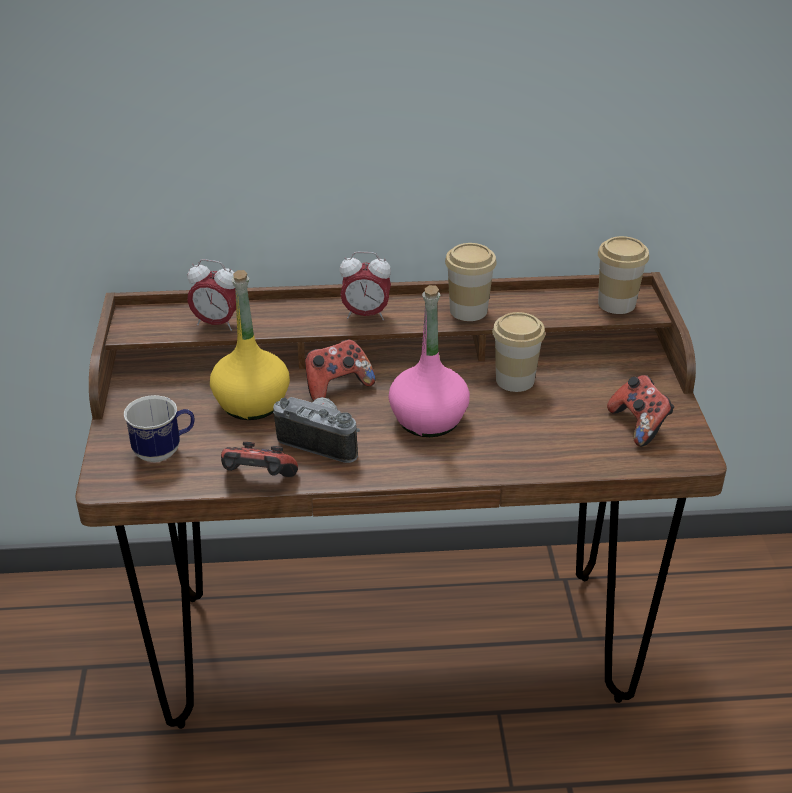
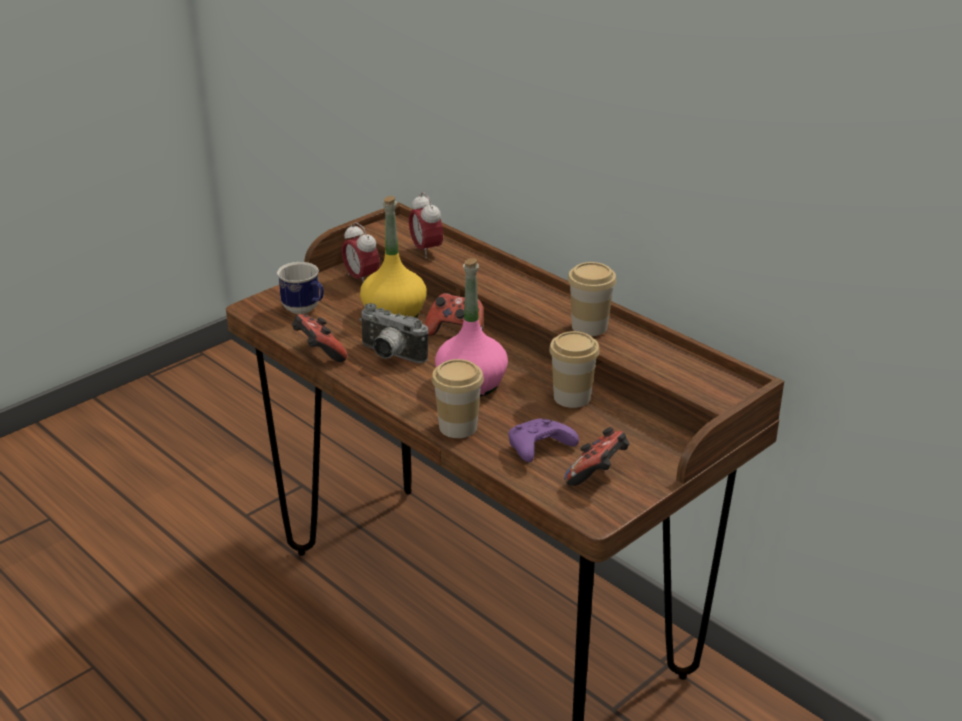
camera: 50 degrees right, 5 degrees down
camera [273,397,360,463] -> camera turned 135 degrees clockwise [359,303,429,363]
alarm clock [340,252,391,320] -> alarm clock moved to [342,222,380,282]
cup [598,236,649,314] -> cup moved to [432,359,484,438]
none -> purple game controller [508,419,579,462]

